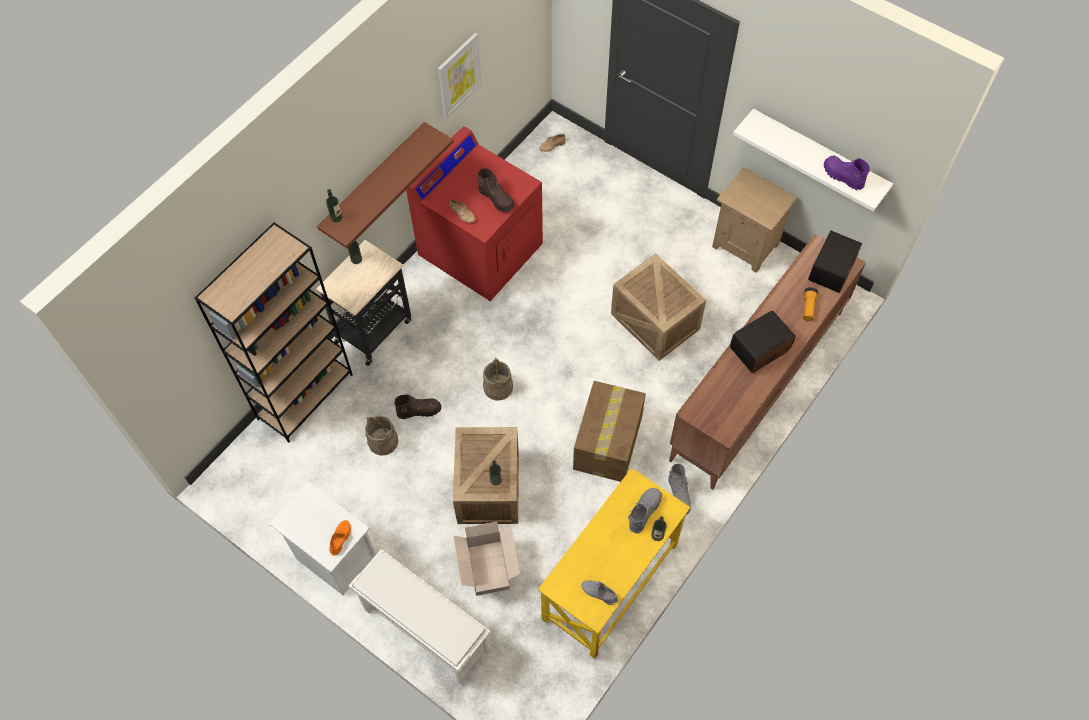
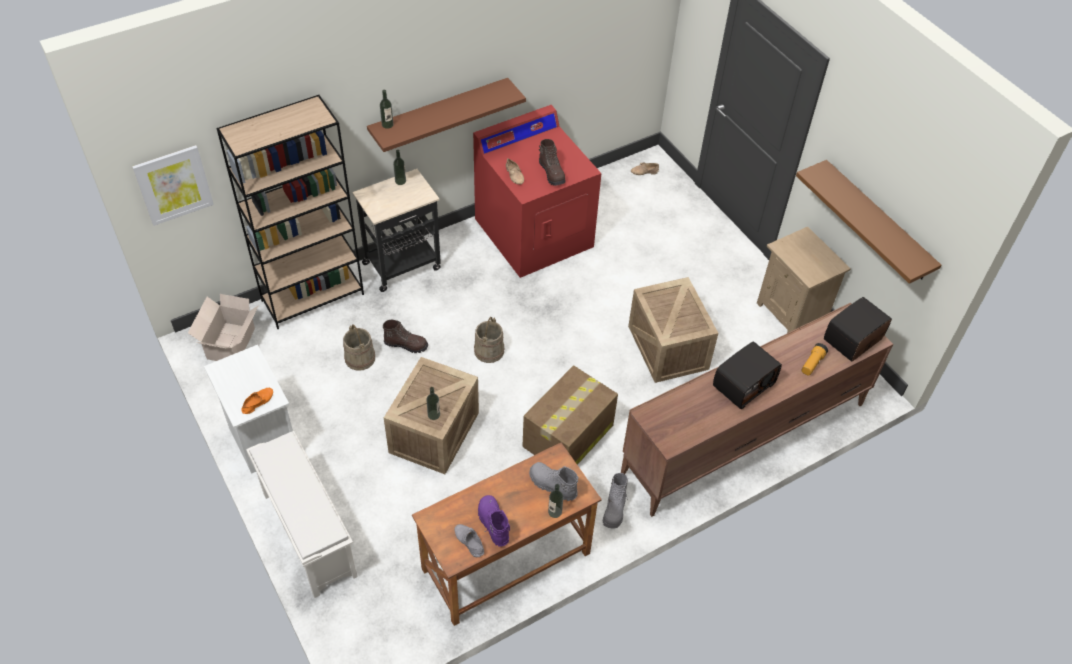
camera: 20 degrees right, 10 degrees down
picture [438,33,482,119] -> picture moved to [132,145,214,226]
cardboard box [453,522,520,596] -> cardboard box moved to [188,294,259,361]
yellow desk [538,468,690,659] -> brown desk [412,443,602,626]
grey boot [628,488,662,533] -> grey boot turned 105 degrees counterclockwise [529,462,579,501]
radio [730,311,795,373] -> radio turned 150 degrees clockwise [713,341,782,409]
white shelf [733,109,893,211] -> brown shelf [796,160,941,284]
purple boot [824,155,870,190] -> purple boot moved to [478,495,510,547]

